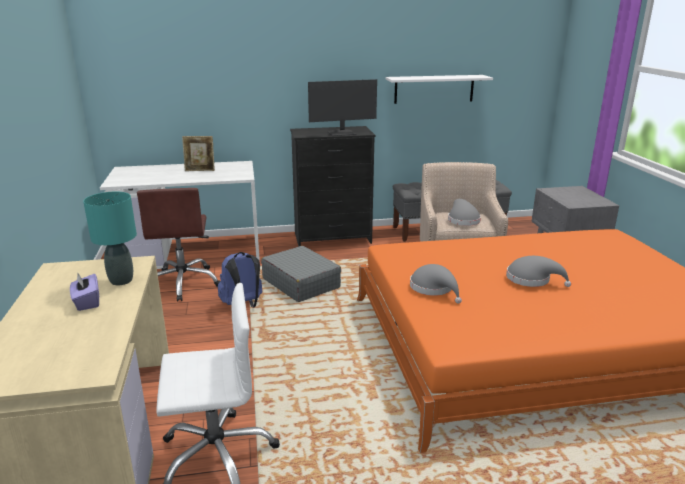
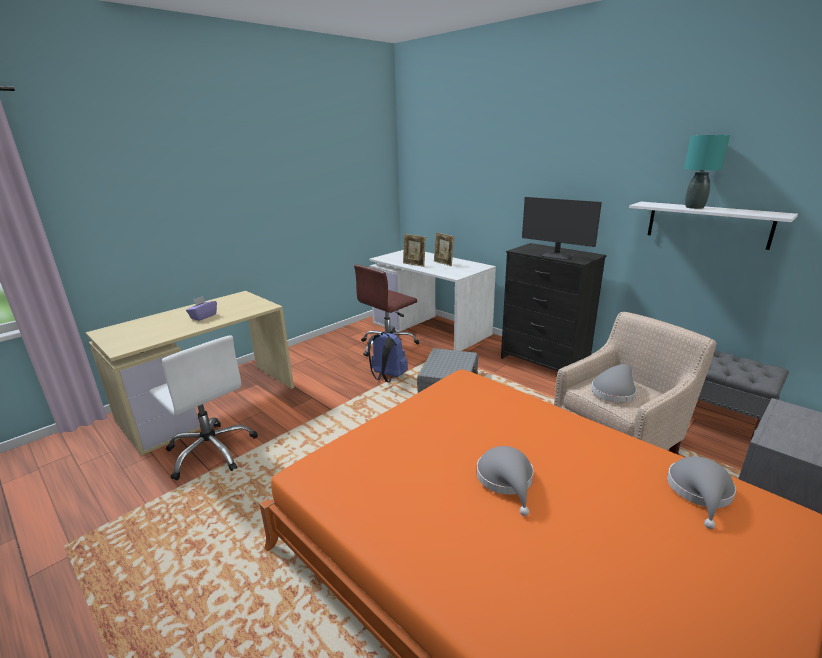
camera: 55 degrees right, 0 degrees up
turquoise table lamp [83,192,137,285] -> turquoise table lamp moved to [684,135,730,209]
grey hat [410,264,462,304] -> grey hat moved to [667,456,736,529]
none -> picture frame [403,234,426,267]

